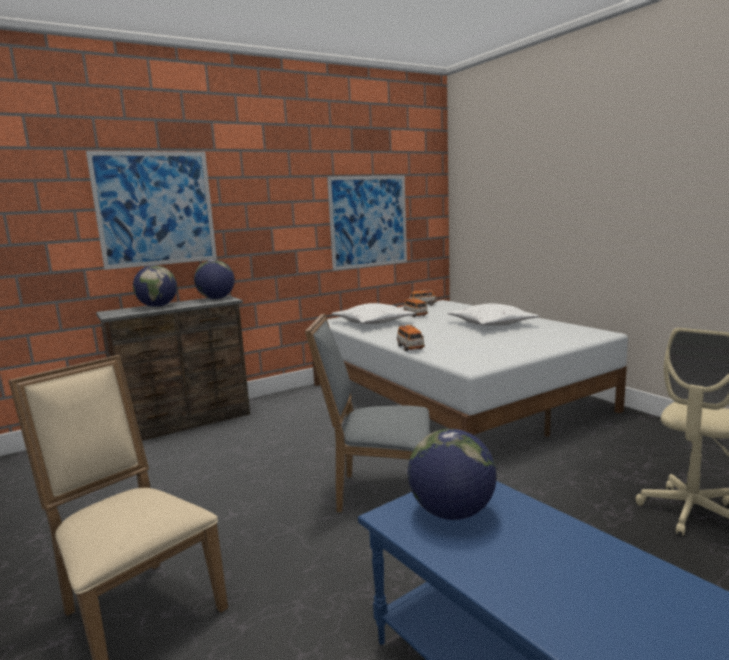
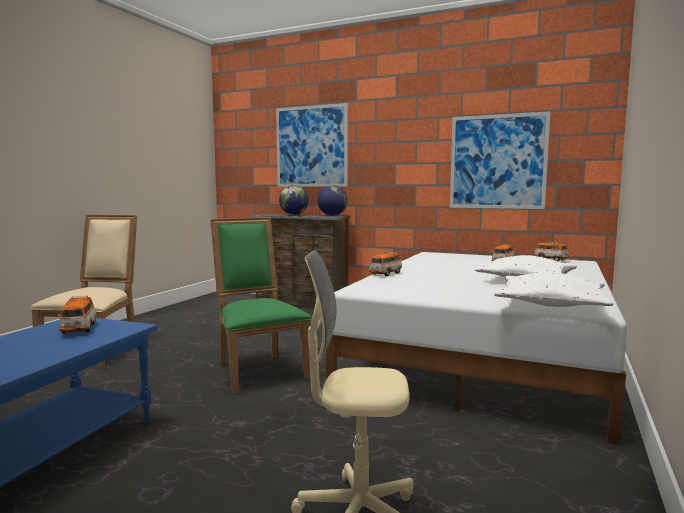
camera: 55 degrees right, 5 degrees down
grey chair [305,313,430,512] -> green chair [210,217,311,394]
white pillow [332,303,415,324] -> white pillow moved to [494,272,613,307]
globe [408,429,497,520] -> toy car [58,295,96,334]

